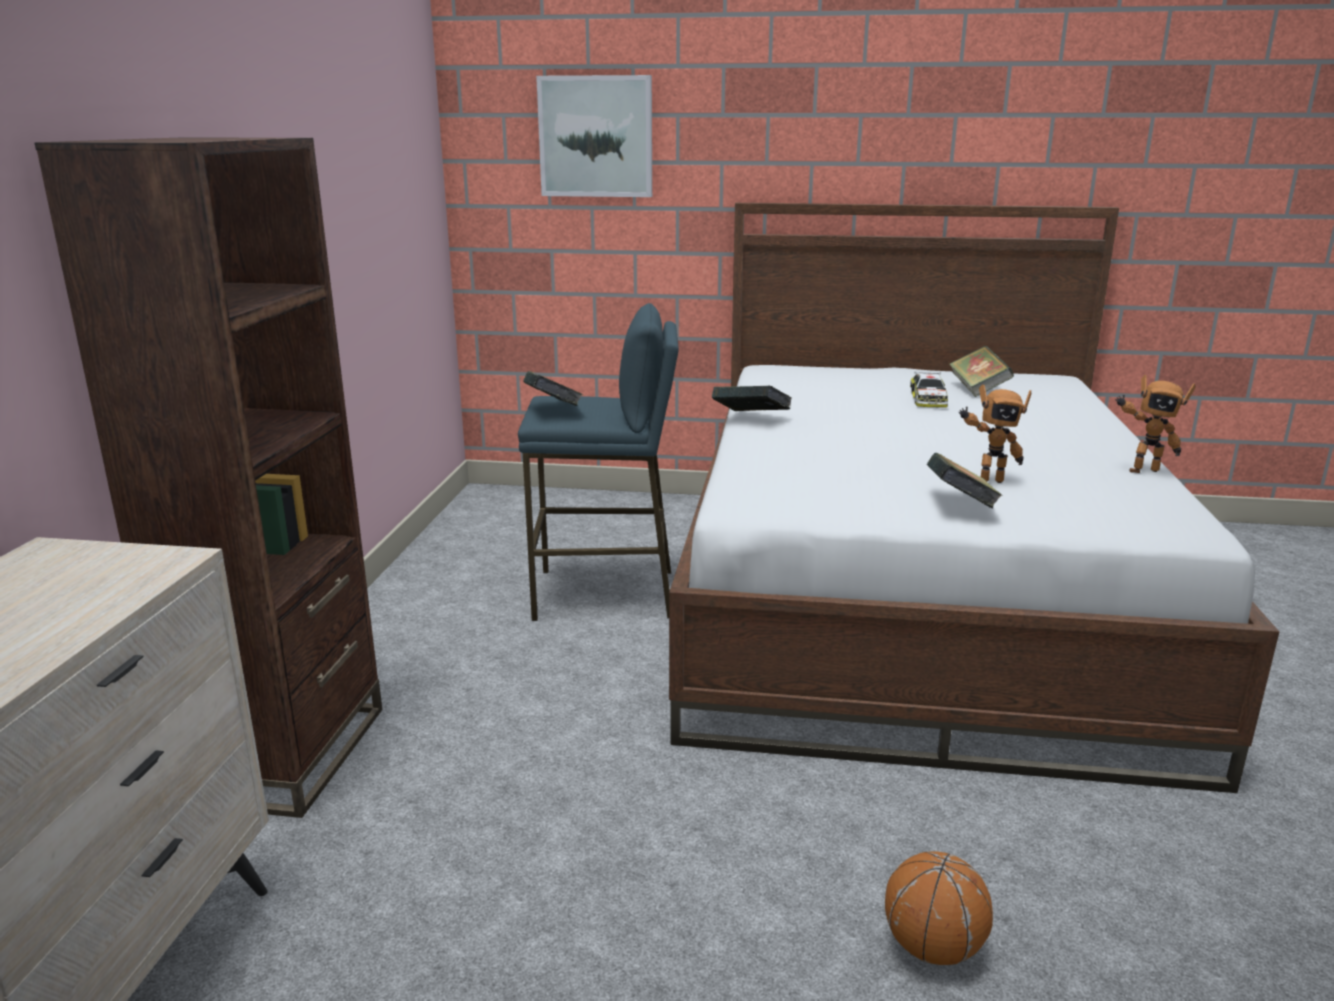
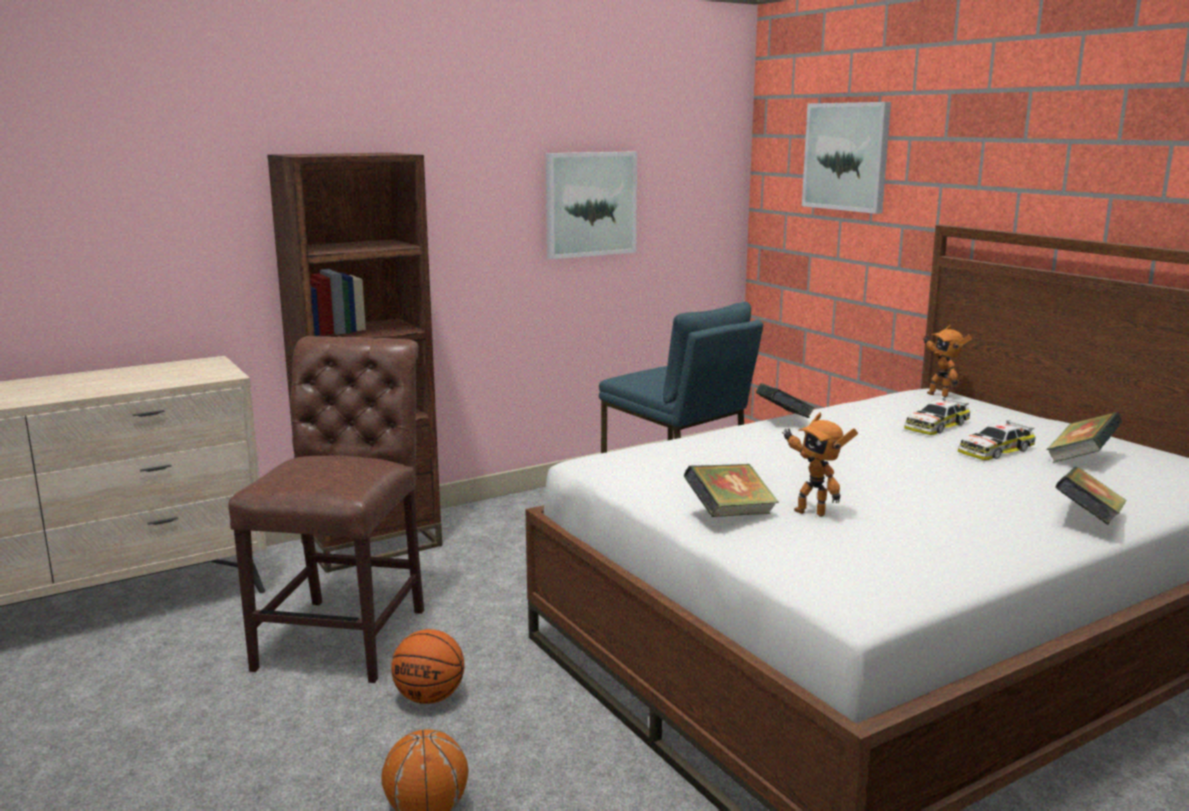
camera: 50 degrees right, 5 degrees down
book [523,371,583,406] -> book moved to [1055,467,1127,525]
toy robot [1115,375,1196,473] -> toy robot moved to [923,325,972,397]
none -> brown chair [228,336,424,683]
none -> basketball [391,629,464,704]
none -> picture [546,152,637,259]
none -> toy car [904,397,970,435]

